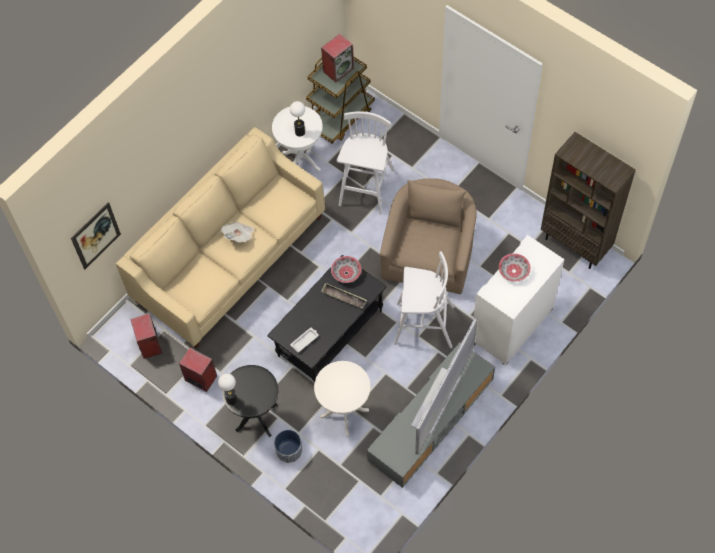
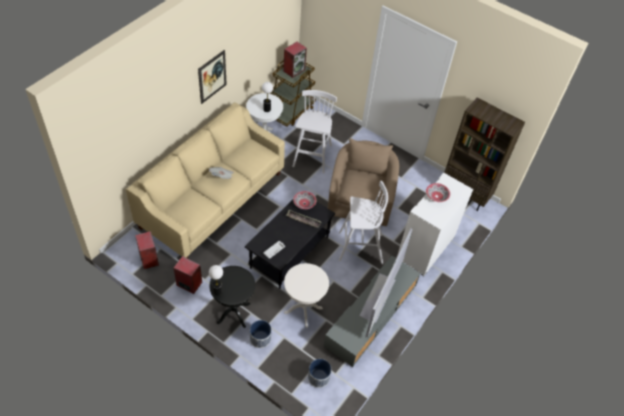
camera: 10 degrees left, 10 degrees down
picture [71,202,121,269] -> picture moved to [198,50,227,104]
none -> planter [308,359,331,388]

